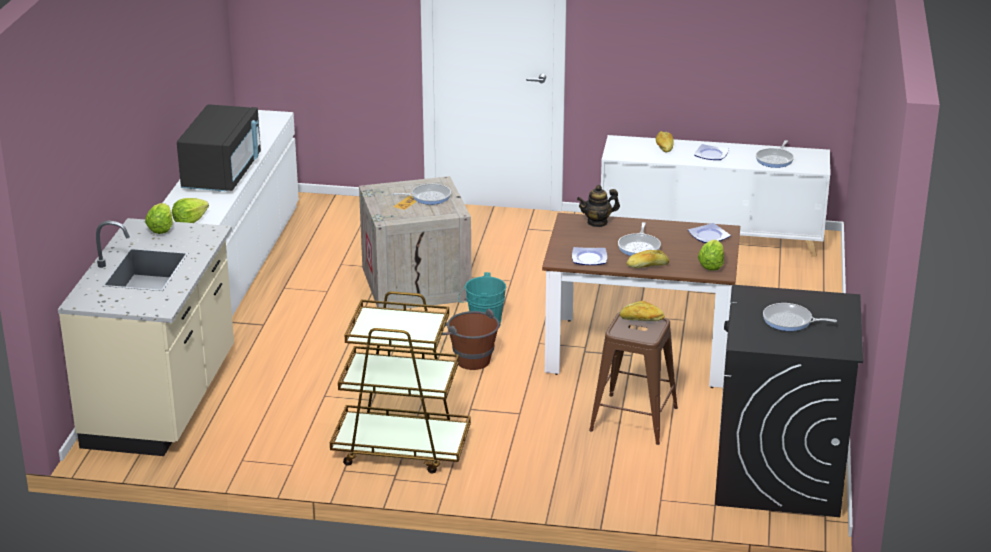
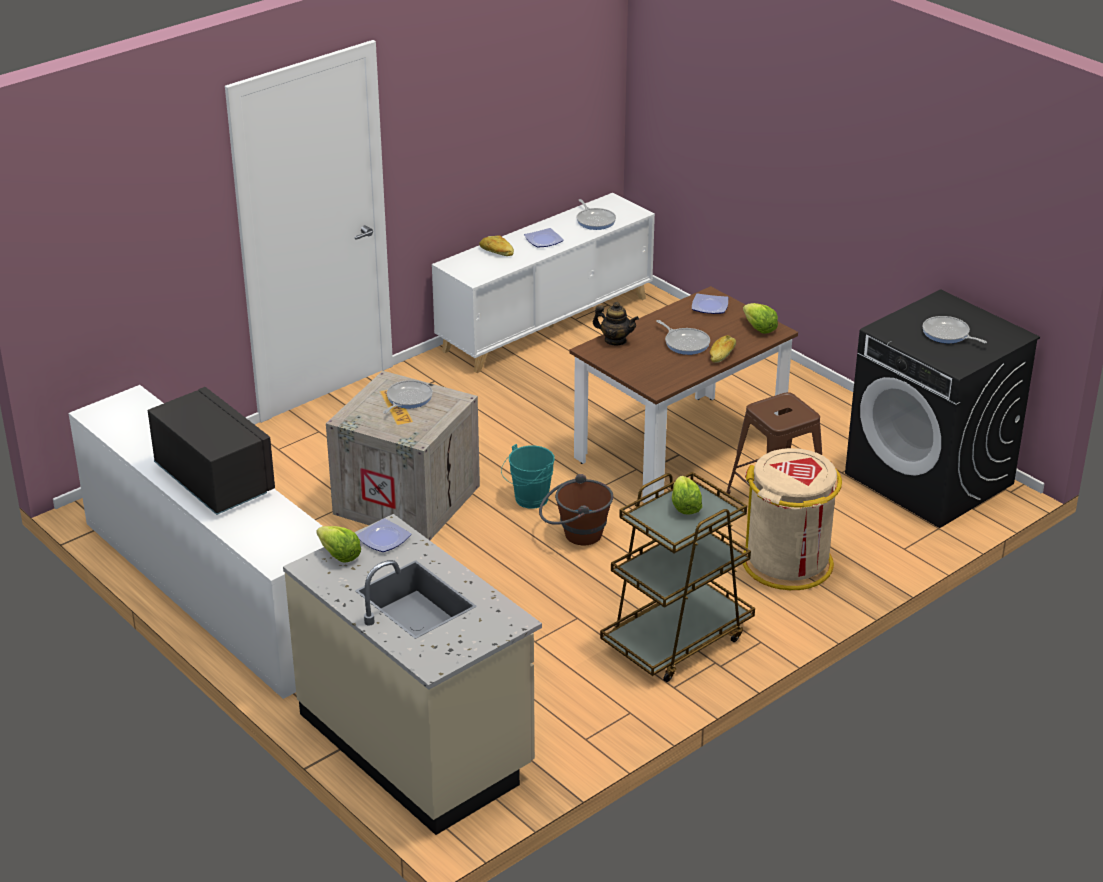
camera: 50 degrees left, 5 degrees up
lettuce [172,198,209,223] -> lettuce moved to [672,476,702,515]
plate [572,247,607,265] -> plate moved to [357,518,412,552]
teapot [577,185,620,227] -> teapot turned 90 degrees counterclockwise [593,302,639,345]
bread [620,301,665,321] -> none
frying pan [763,303,837,331] -> frying pan turned 75 degrees clockwise [923,316,987,343]
none -> beige trash can [743,448,842,590]

